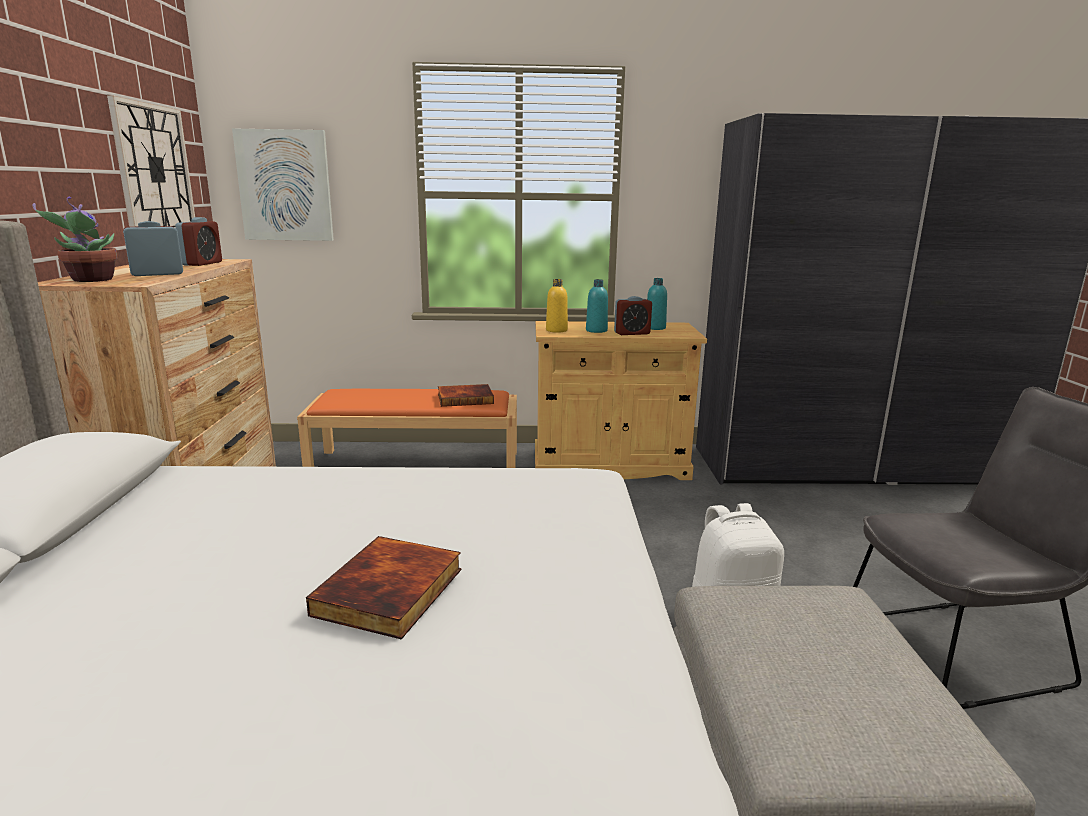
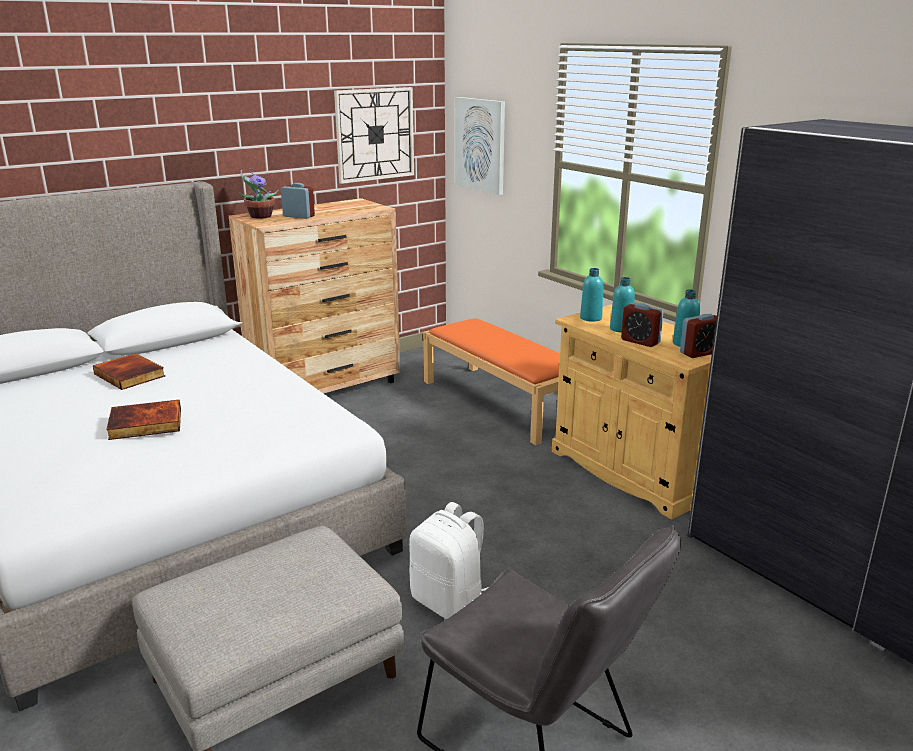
camera: 55 degrees right, 5 degrees up
alarm clock [175,217,222,266] -> alarm clock moved to [680,314,717,358]
book [438,384,494,407] -> book moved to [93,353,165,390]
yellow bottle [546,279,568,333] -> turquoise bottle [580,268,603,322]

